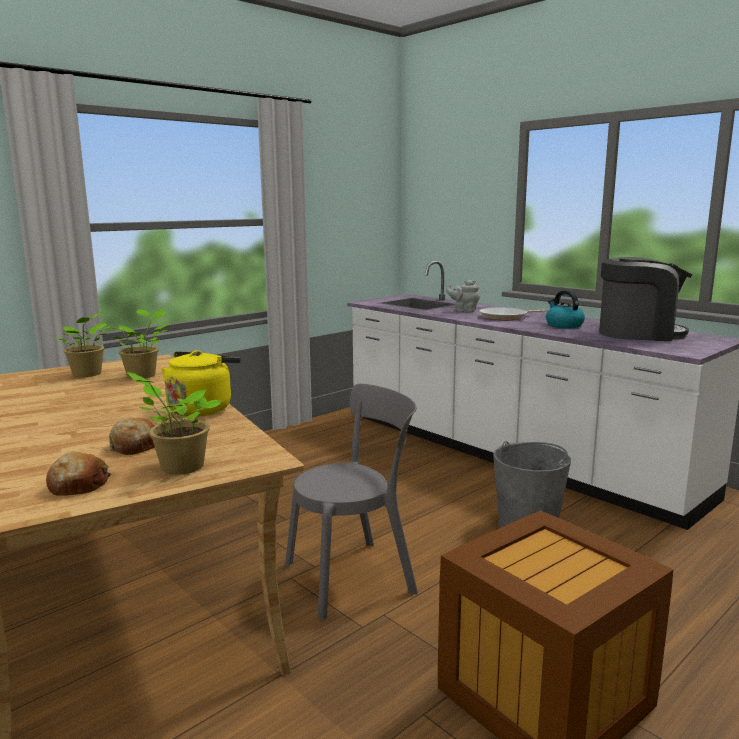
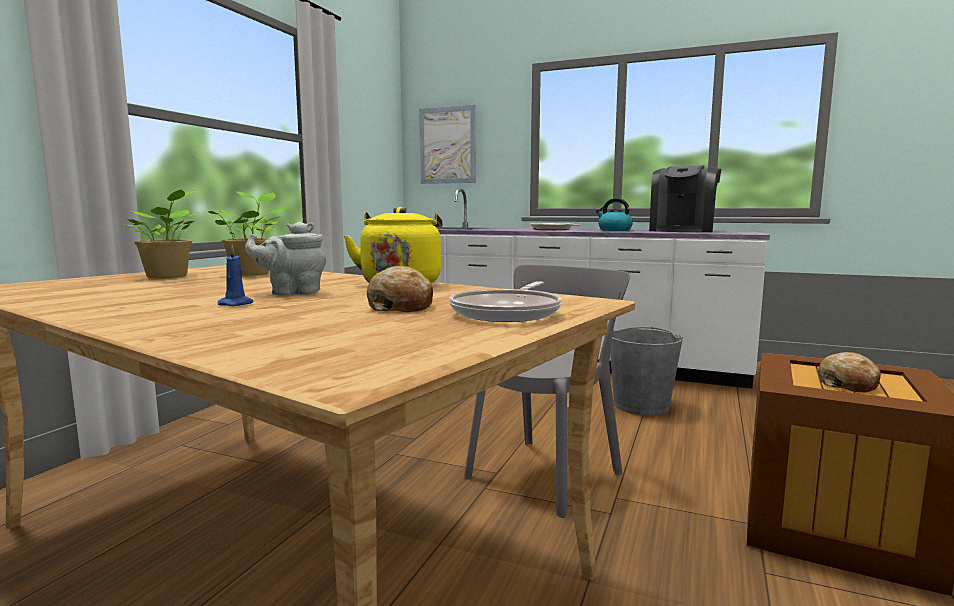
camera: 25 degrees left, 5 degrees down
bread [46,451,111,496] -> bread moved to [818,352,881,393]
potted plant [127,372,222,475] -> frying pan [449,281,562,322]
grey teapot [446,280,480,312] -> grey teapot moved to [245,222,326,296]
coffee machine [599,257,692,341] -> coffee machine turned 135 degrees clockwise [649,165,721,232]
none -> blue candle [217,245,254,306]
none -> picture [419,105,476,184]

